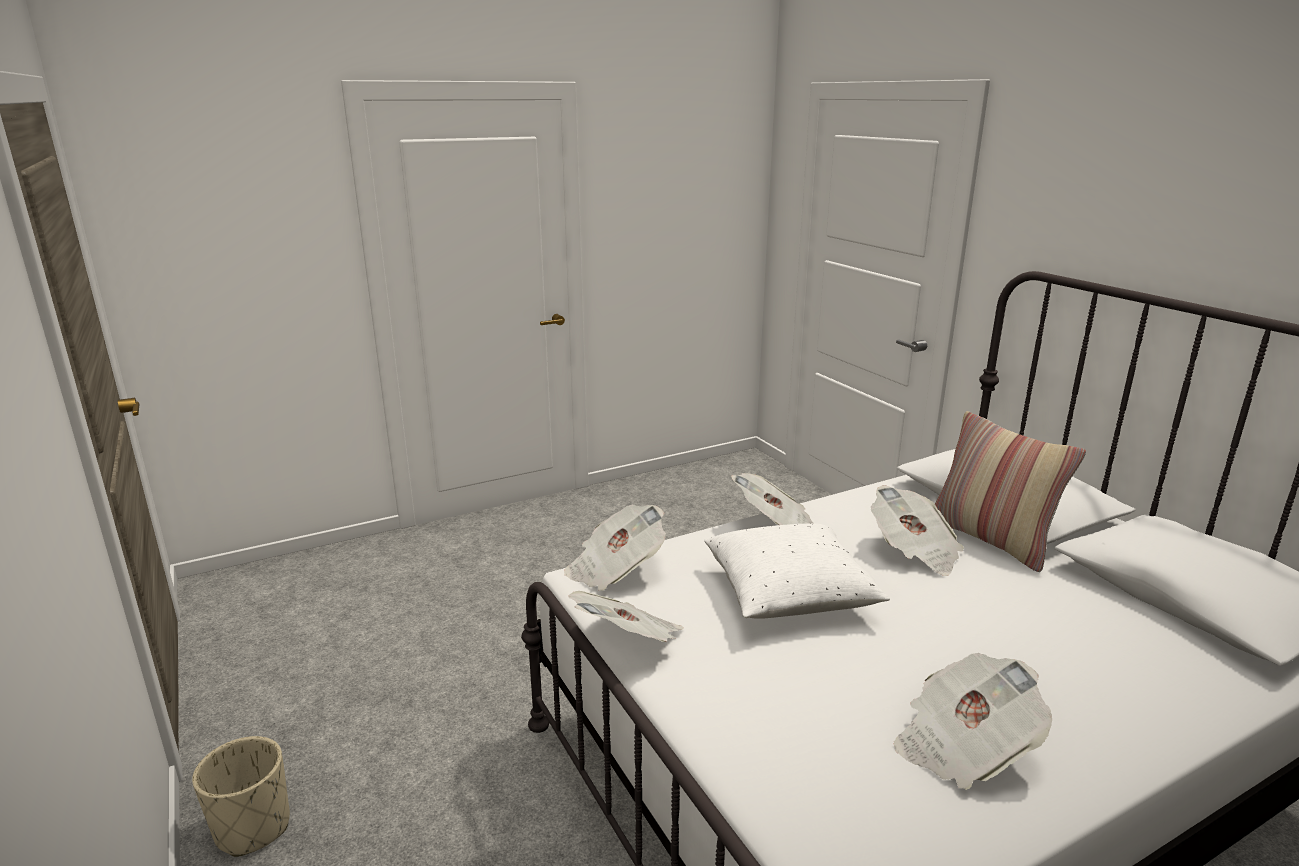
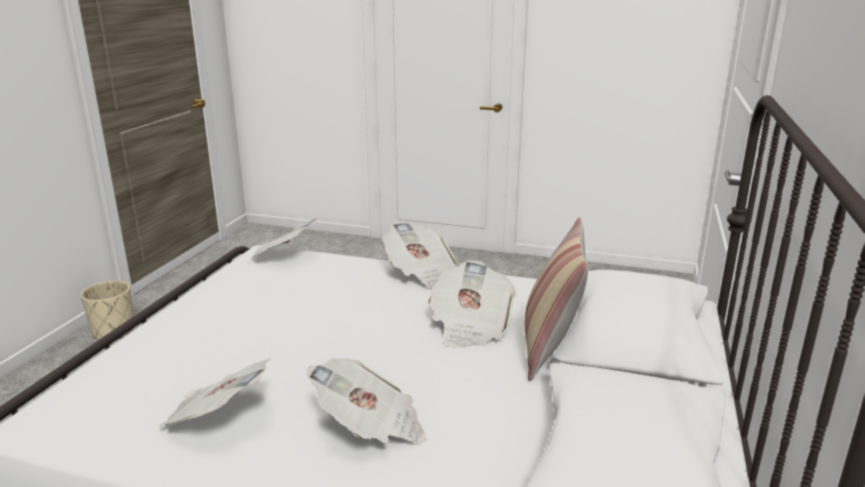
camera: 45 degrees right, 0 degrees up
newspaper [568,591,684,642] -> newspaper moved to [307,358,427,444]
white pillow [704,523,890,619] -> none

